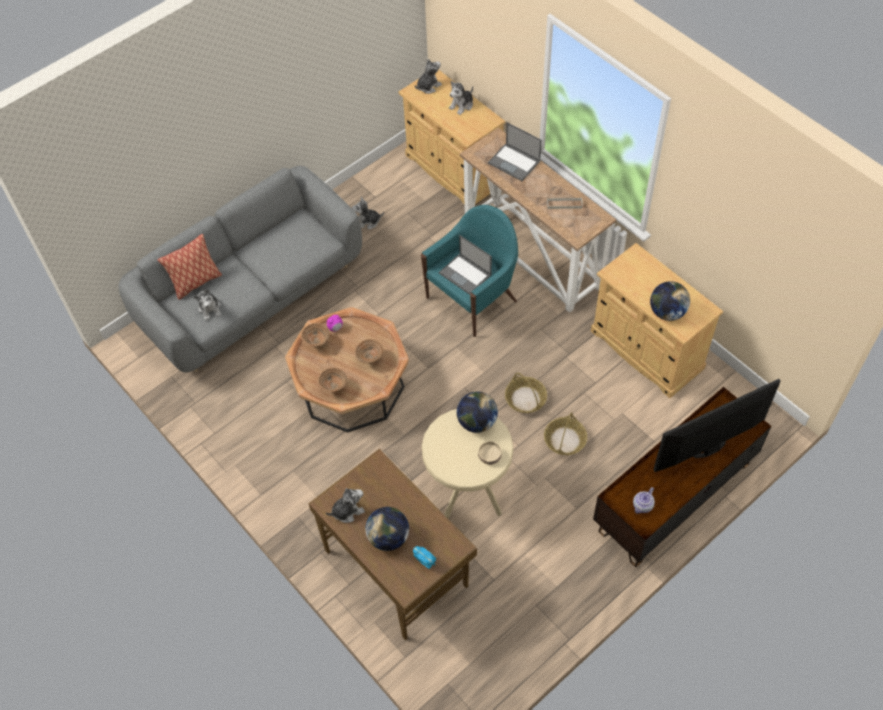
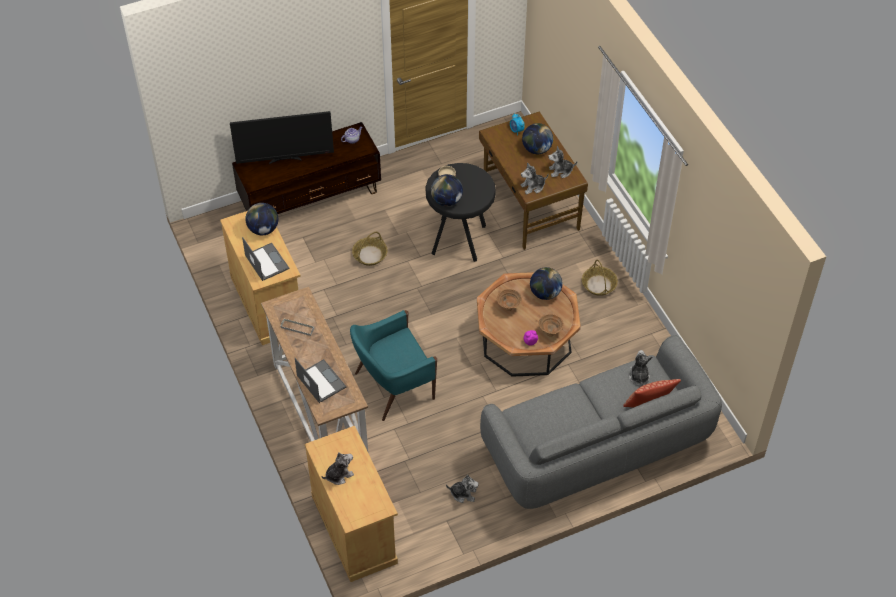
camera: 165 degrees left, 5 degrees down
brown bowl [317,367,347,393] -> globe [530,267,562,300]
plush toy [415,59,442,94] -> plush toy moved to [521,162,549,194]
beige stool [422,409,513,519] -> black stool [425,163,496,262]
laptop [439,235,492,295] -> laptop moved to [242,237,289,281]
basket [505,373,547,413] -> basket moved to [582,260,618,296]

